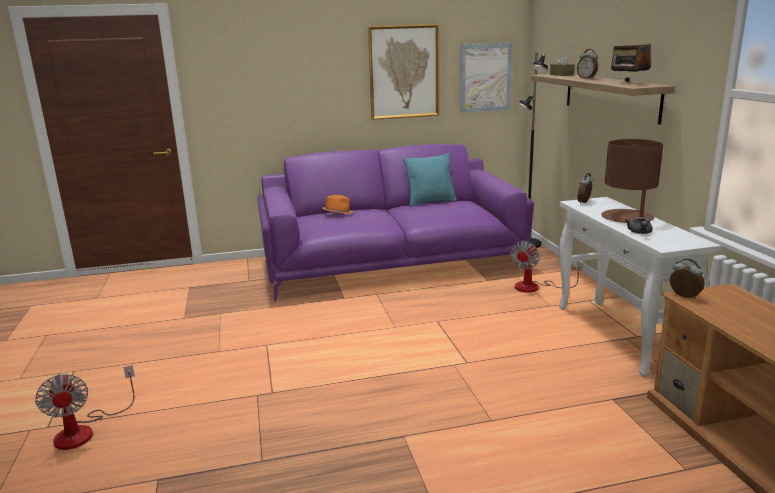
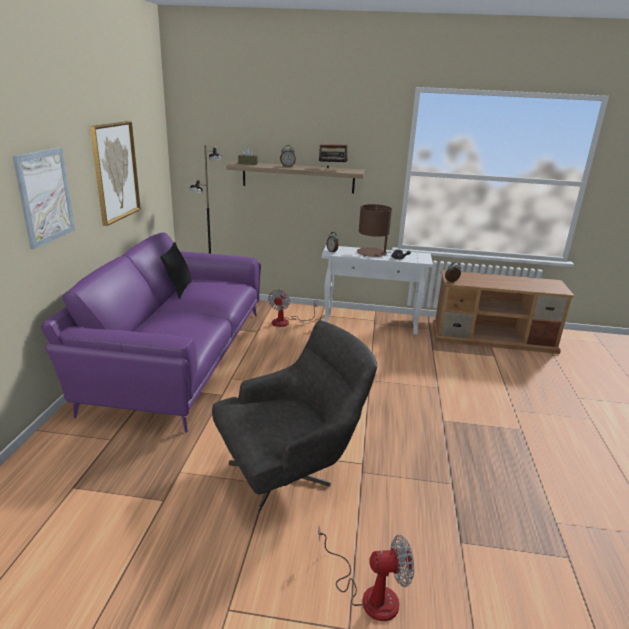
camera: 70 degrees left, 5 degrees up
orange hat [322,195,353,214] -> none
turquoise pillow [403,153,457,207] -> black pillow [160,242,192,299]
picture [460,43,513,113] -> picture moved to [13,147,75,249]
fan [510,241,584,293] -> fan turned 45 degrees clockwise [268,290,318,327]
none -> grey armchair [212,320,377,512]

